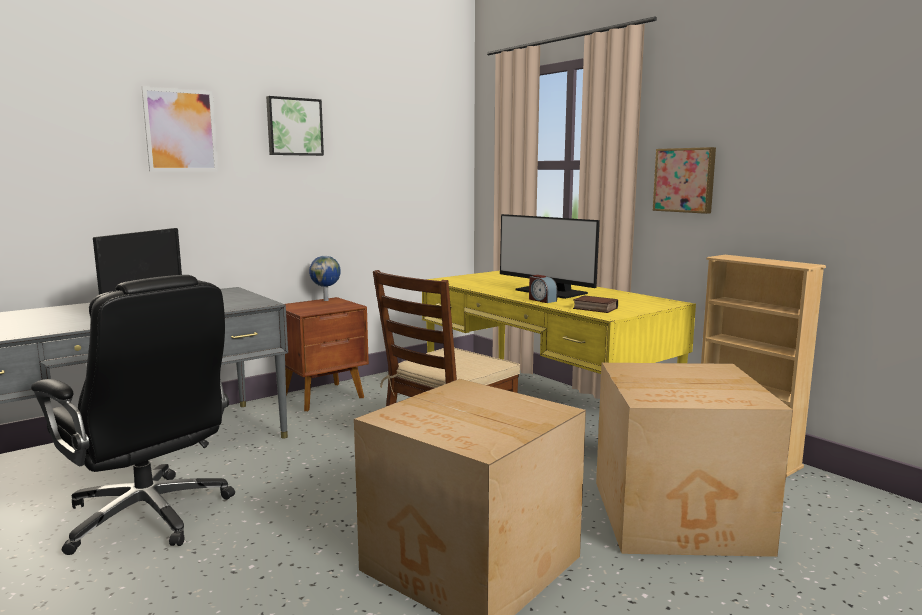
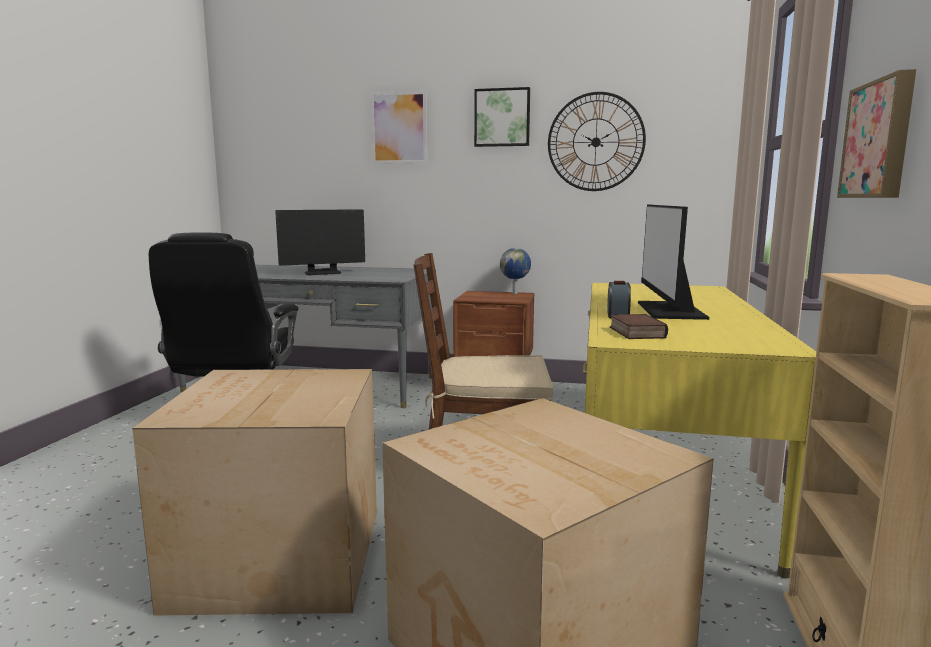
camera: 50 degrees right, 0 degrees up
none -> wall clock [548,92,646,191]

